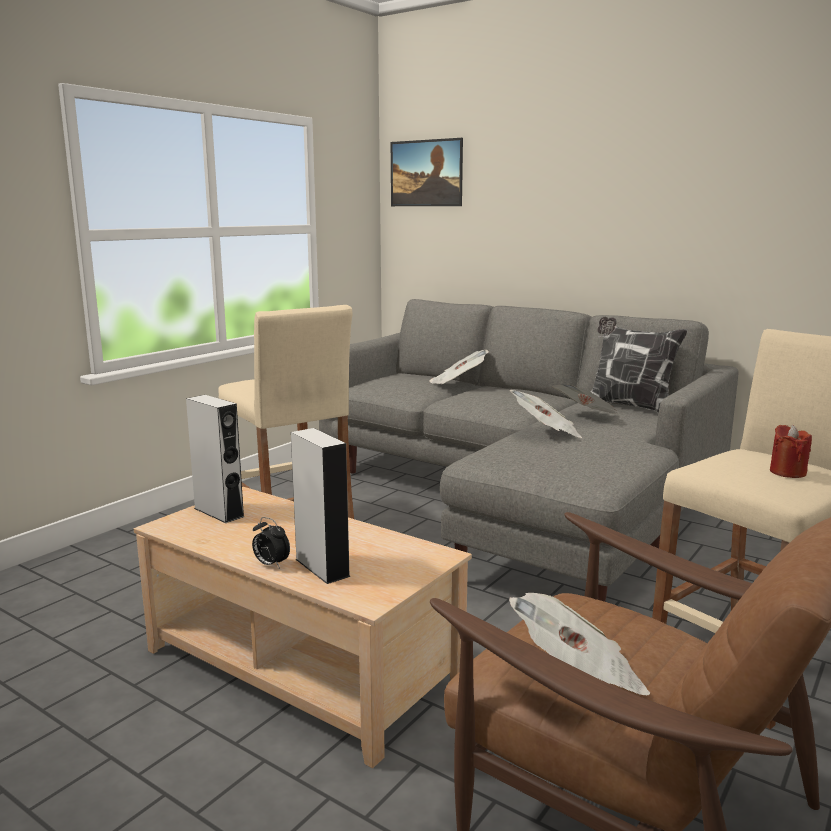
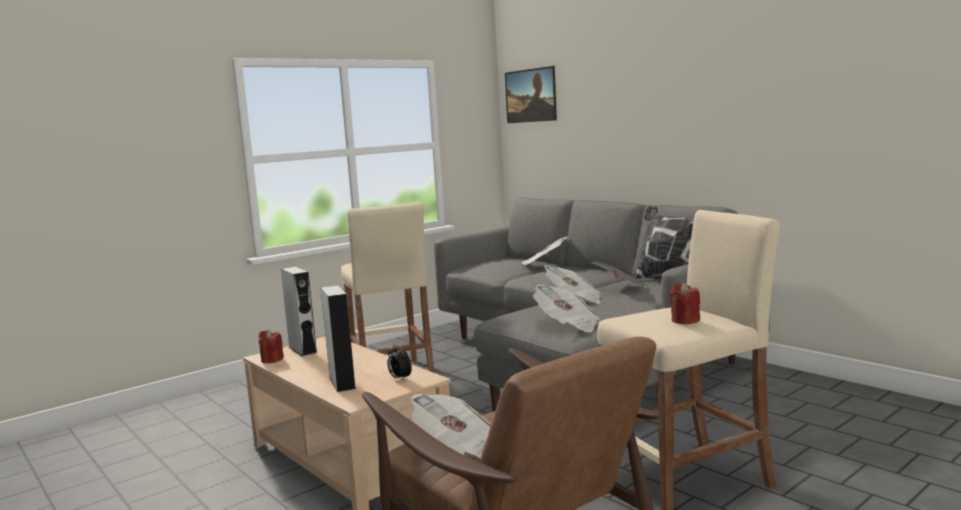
camera: 15 degrees right, 5 degrees down
alarm clock [252,517,290,568] -> alarm clock moved to [387,344,412,381]
none -> red candle [259,330,284,363]
none -> newspaper [533,285,600,332]

